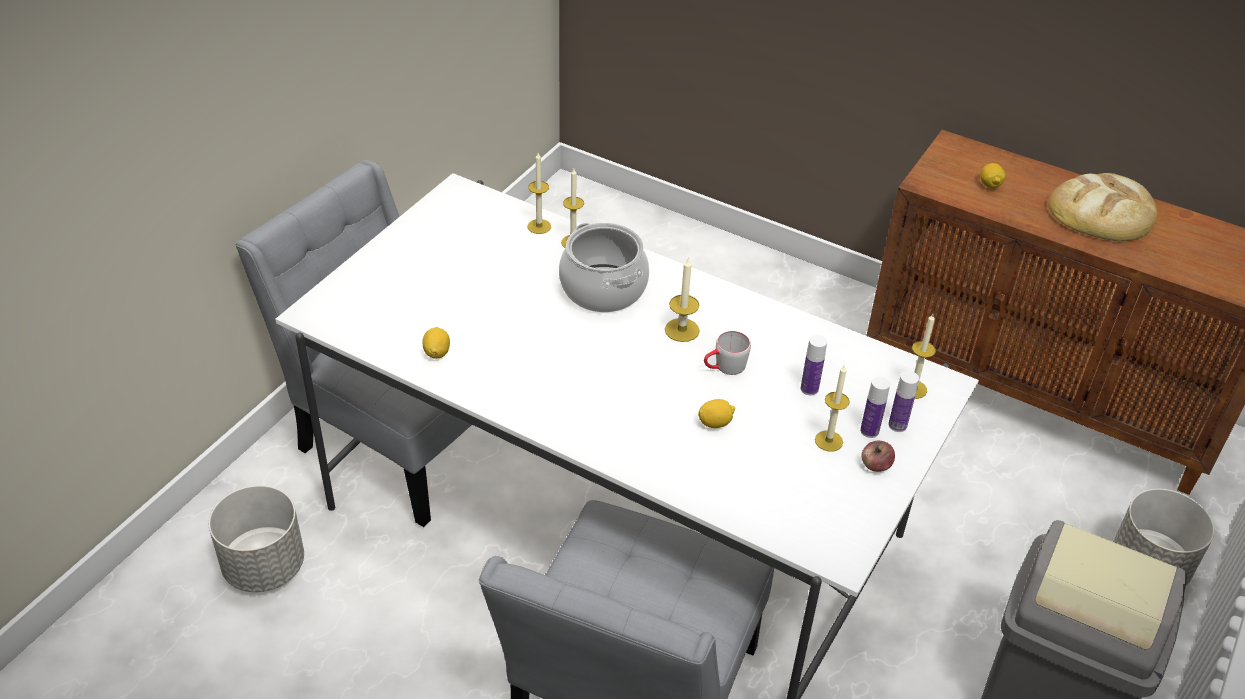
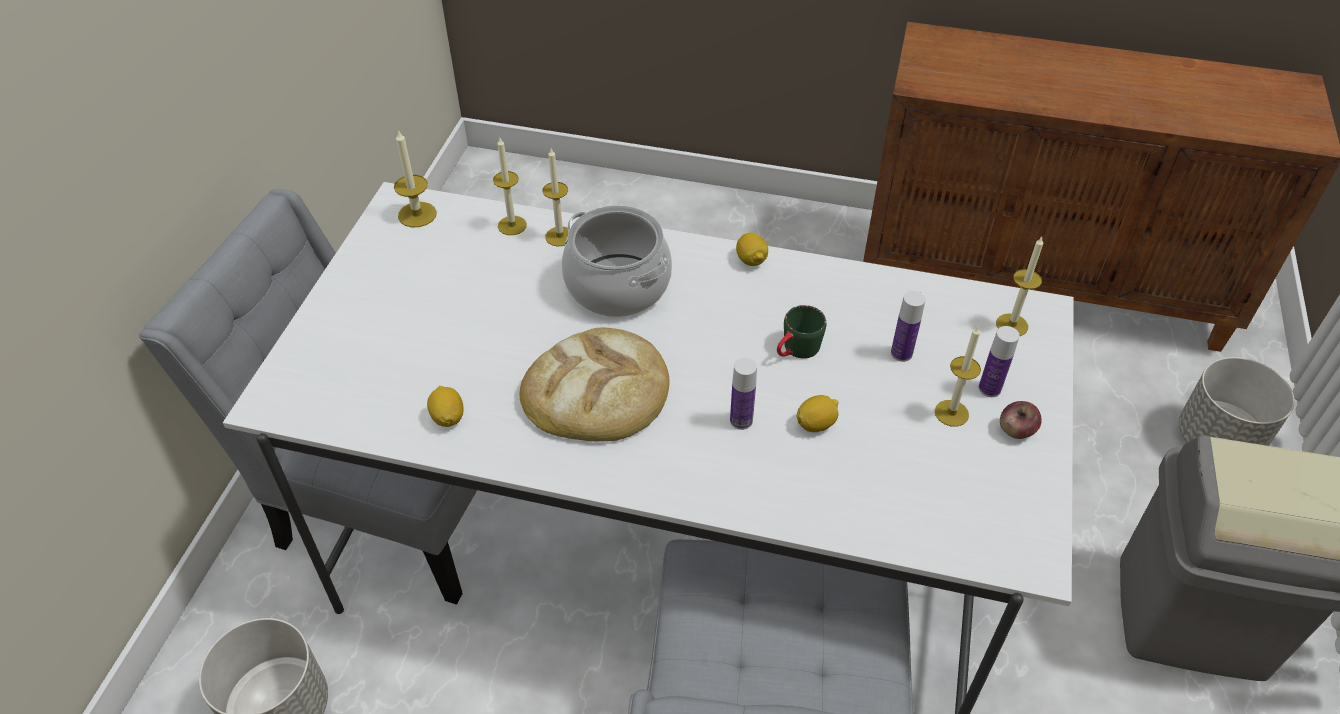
camera: 15 degrees left, 5 degrees up
candle [665,258,700,342] -> candle moved to [394,129,437,227]
grey mug [704,331,751,375] -> green mug [777,305,827,358]
bottle [888,371,919,432] -> bottle moved to [730,358,757,430]
lemon [980,163,1006,188] -> lemon moved to [736,233,768,266]
bread [1049,173,1157,241] -> bread moved to [520,328,670,441]

